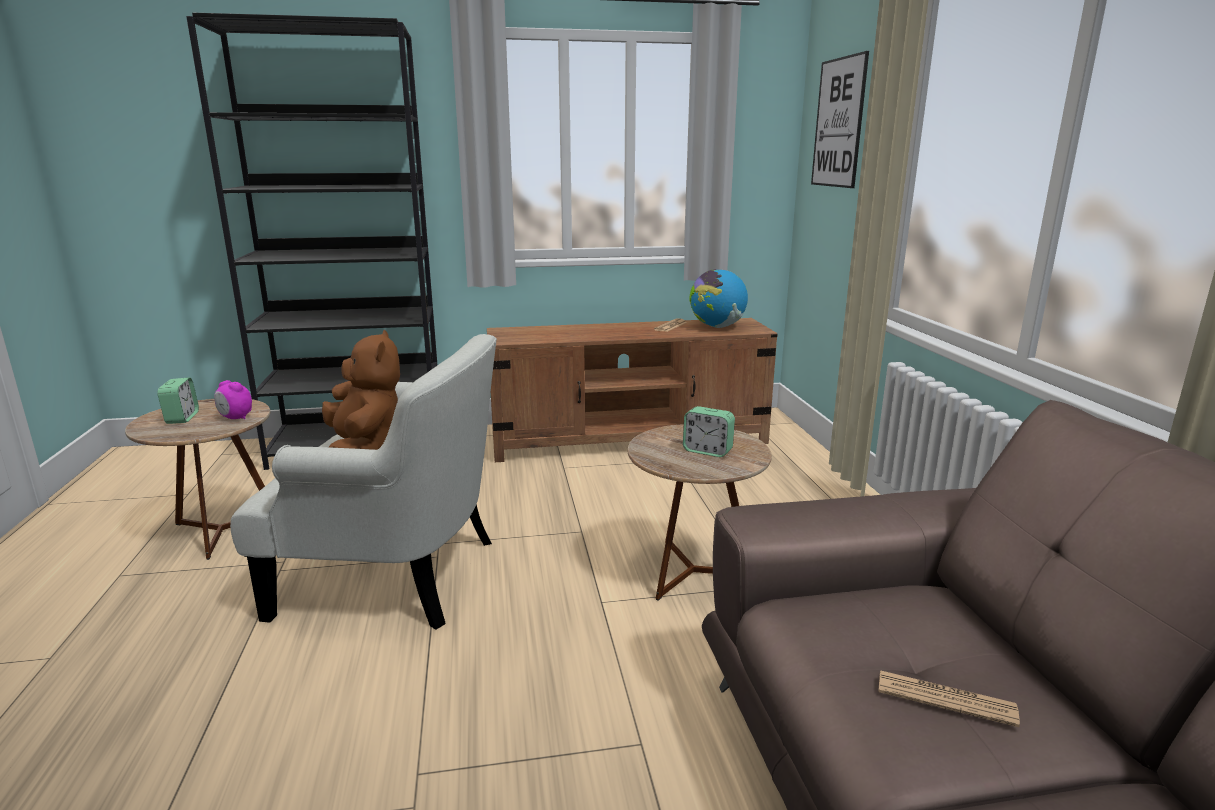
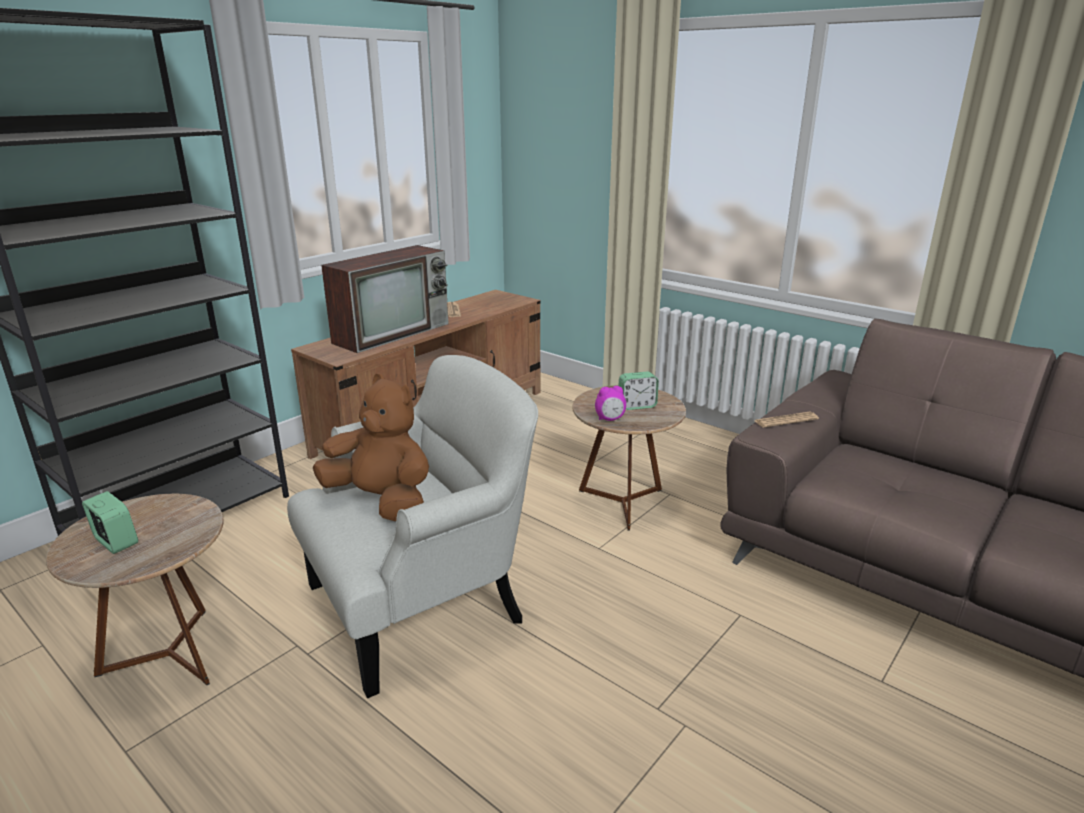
camera: 40 degrees left, 5 degrees up
alarm clock [214,380,252,419] -> alarm clock moved to [595,386,626,421]
globe [690,269,748,328] -> none
picture [811,51,869,188] -> none
newspaper [878,670,1020,727] -> newspaper moved to [755,412,819,428]
none -> television [321,245,449,353]

